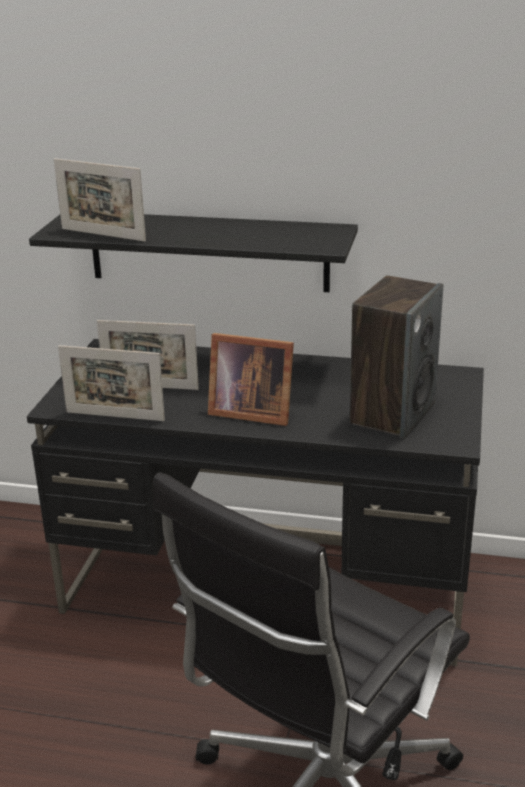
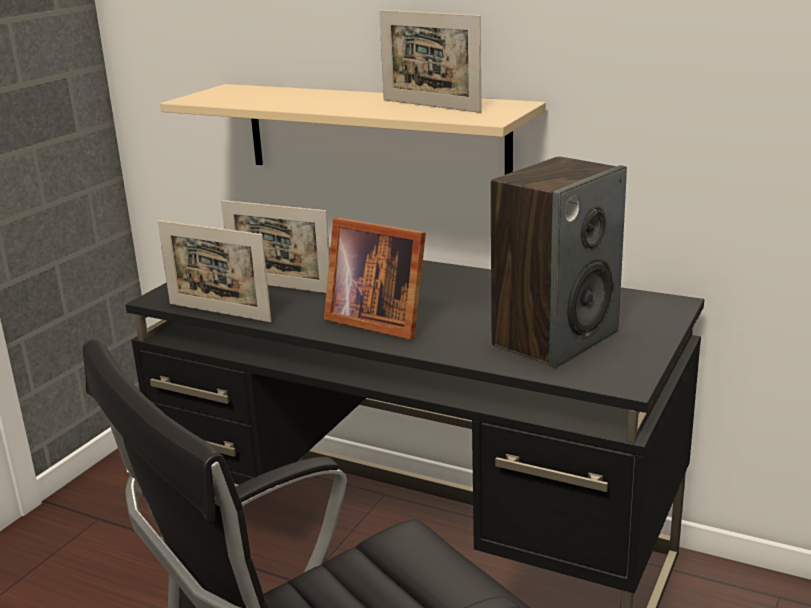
camera: 15 degrees right, 5 degrees down
black shelf [29,214,358,292] -> beige shelf [160,84,546,175]
picture frame [54,158,146,241] -> picture frame moved to [379,10,482,113]

